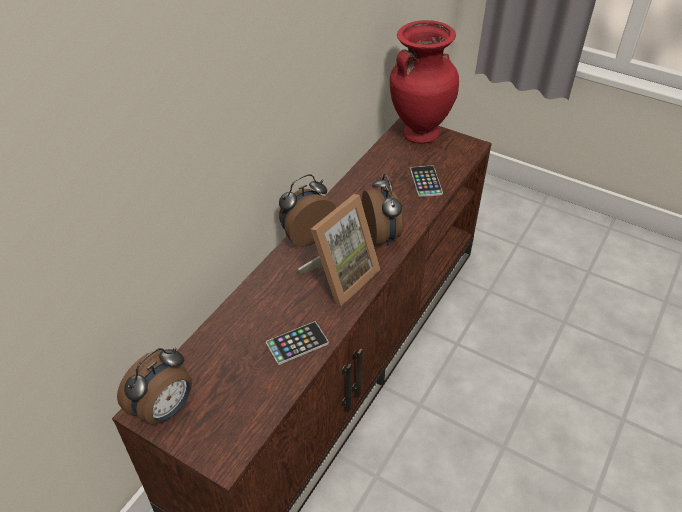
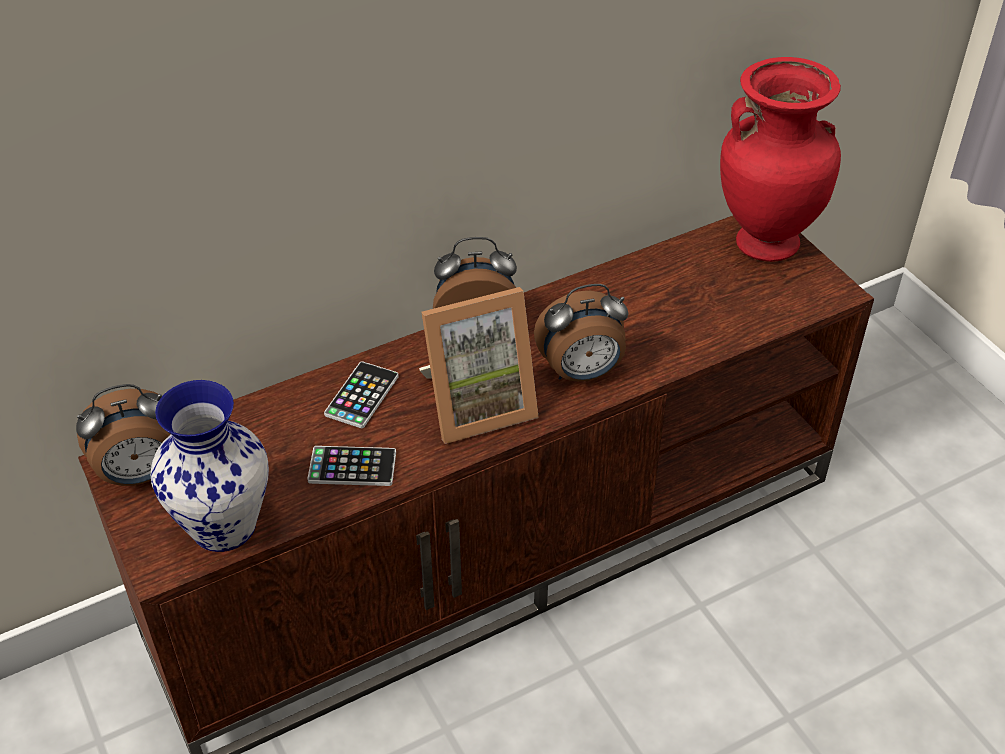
camera: 30 degrees right, 0 degrees up
alarm clock [362,173,404,246] -> alarm clock turned 60 degrees clockwise [534,284,629,382]
phone [410,166,443,197] -> phone moved to [324,361,399,428]
none -> vase [151,380,269,552]

